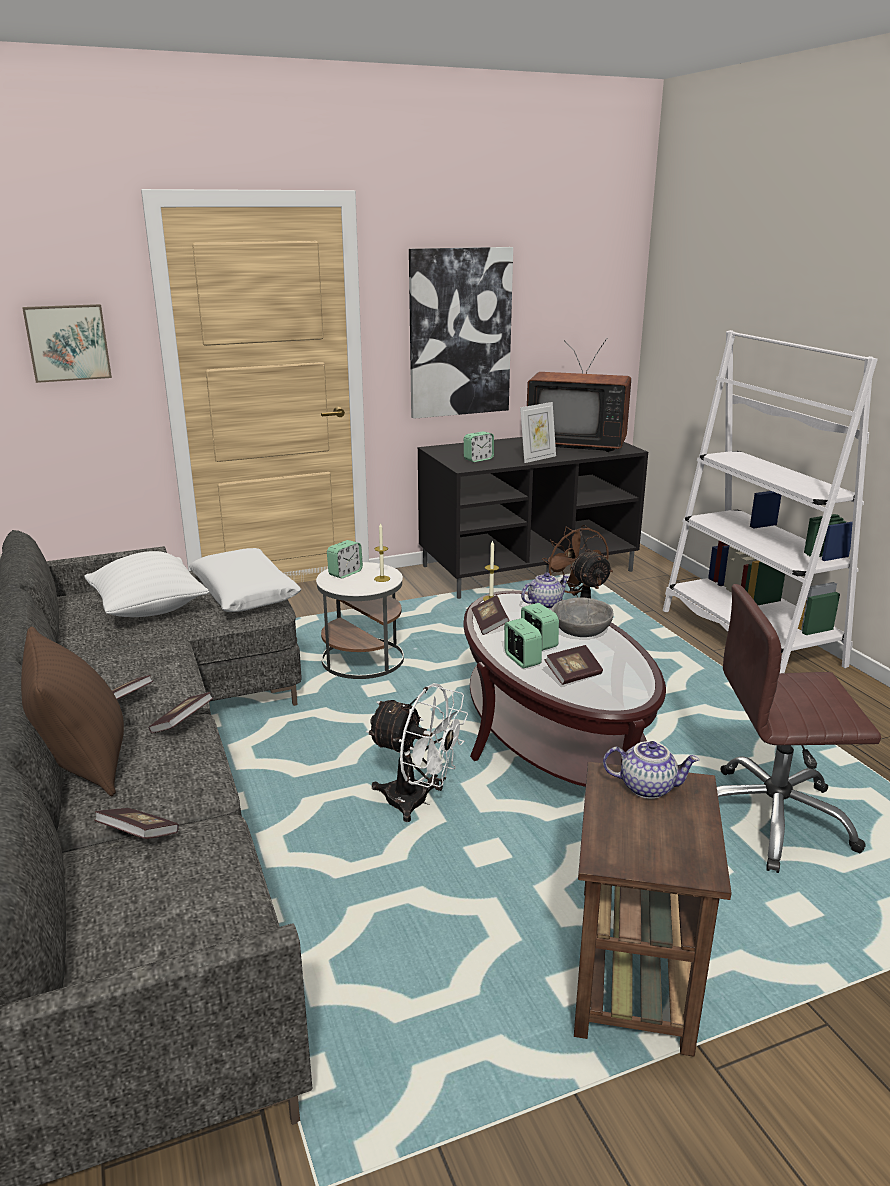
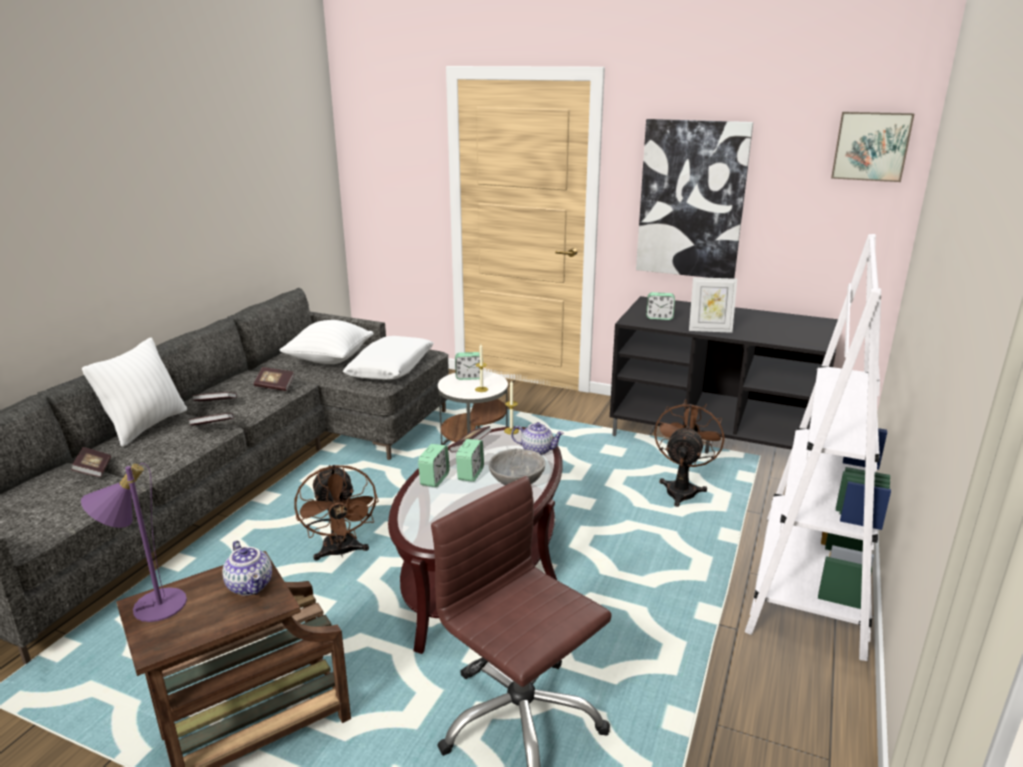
camera: 45 degrees right, 0 degrees up
brown pillow [21,626,124,796] -> white pillow [82,338,187,447]
picture [22,304,112,383] -> picture moved to [831,111,914,182]
white fan [366,683,468,822] -> brown fan [294,465,378,560]
television [527,338,631,452] -> none
book [545,645,603,685] -> book moved to [253,367,295,391]
none -> purple table lamp [81,463,187,622]

